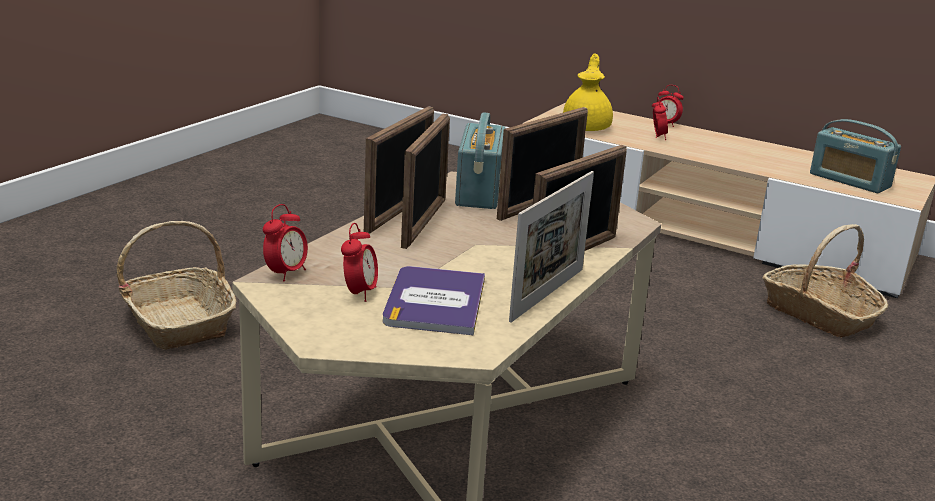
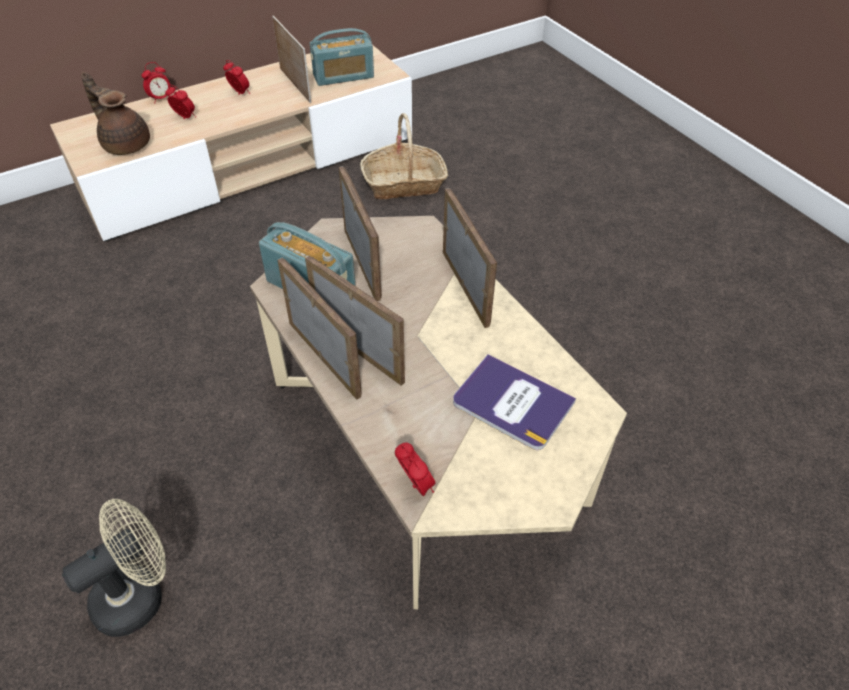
camera: 60 degrees left, 25 degrees up
basket [117,221,236,350] -> beige fan [62,499,166,637]
alarm clock [341,223,378,302] -> alarm clock moved to [223,60,250,95]
picture frame [509,171,594,323] -> picture frame moved to [272,16,311,103]
yellow teapot [563,53,613,131] -> brown teapot [81,72,150,155]

